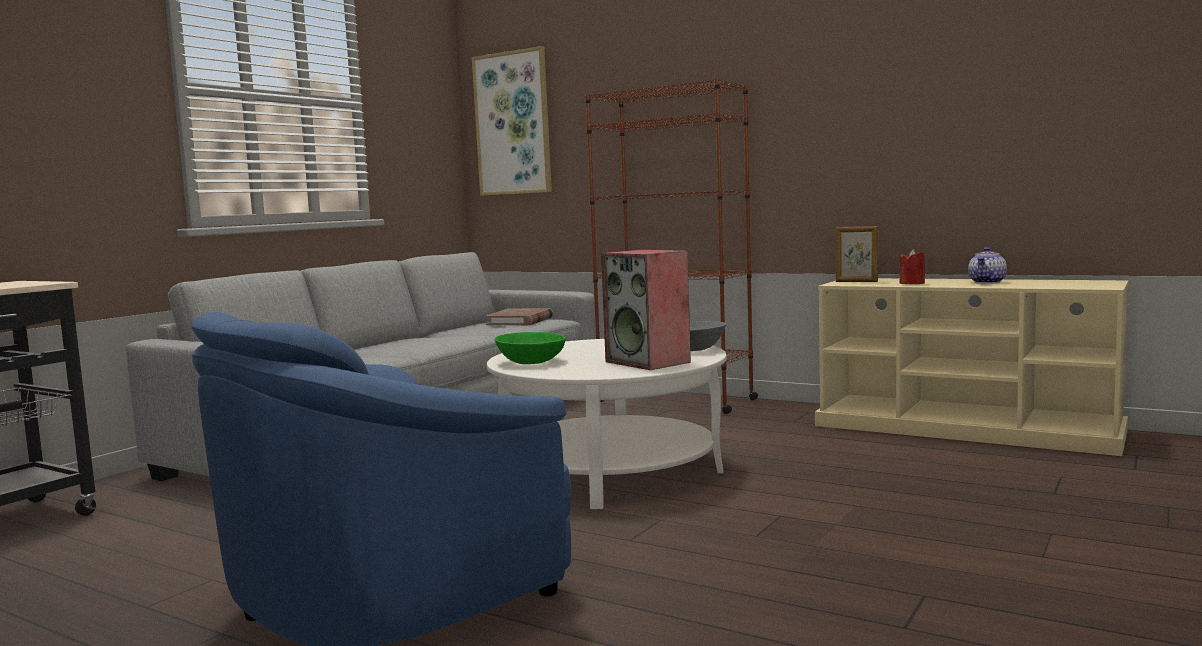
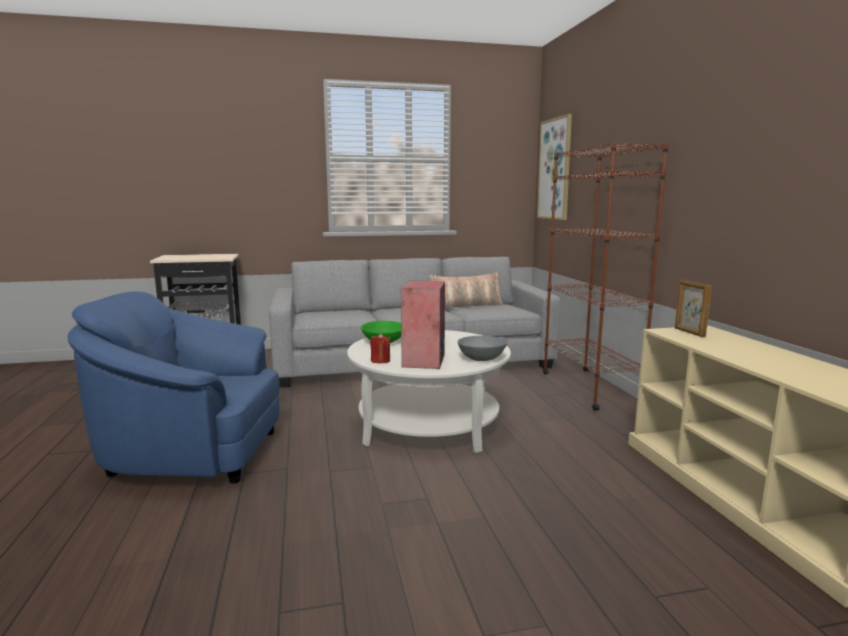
camera: 45 degrees right, 5 degrees up
brown book [485,308,553,325] -> none
red candle [899,249,925,284] -> red candle moved to [370,333,390,363]
teapot [968,247,1007,284] -> none
none -> pillow [429,272,504,308]

